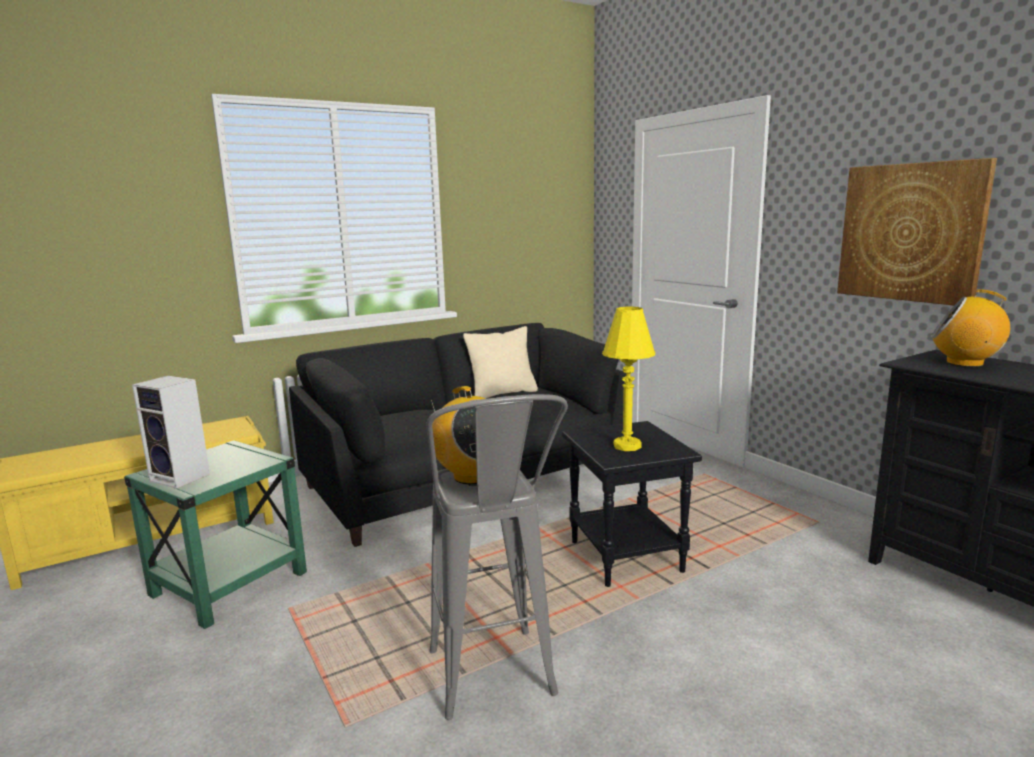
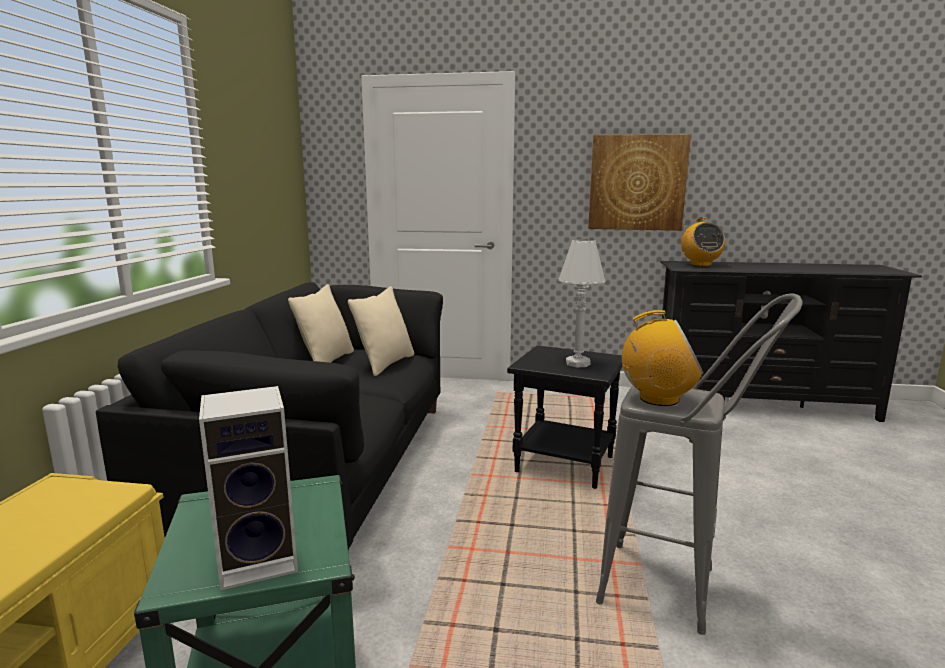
camera: 50 degrees left, 0 degrees up
yellow table lamp [602,307,655,451] -> white table lamp [558,239,606,367]
radio [931,290,1014,367] -> radio turned 75 degrees counterclockwise [681,217,725,266]
none -> beige pillow [348,286,414,376]

